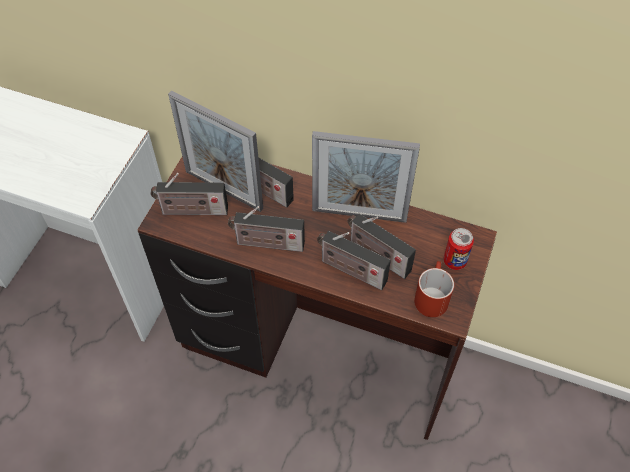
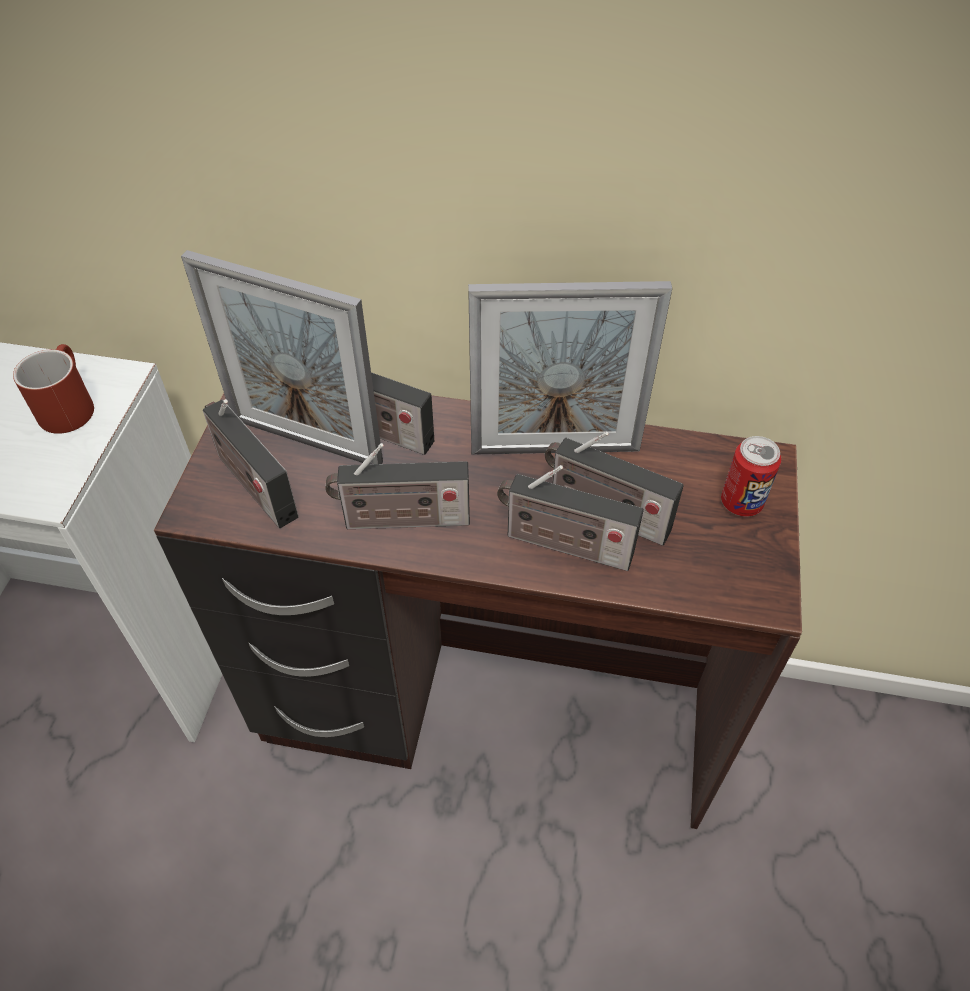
camera: 10 degrees left, 5 degrees down
radio [151,173,228,215] -> radio turned 60 degrees clockwise [203,399,299,528]
red mug [414,261,454,317] -> red mug moved to [13,344,94,434]

